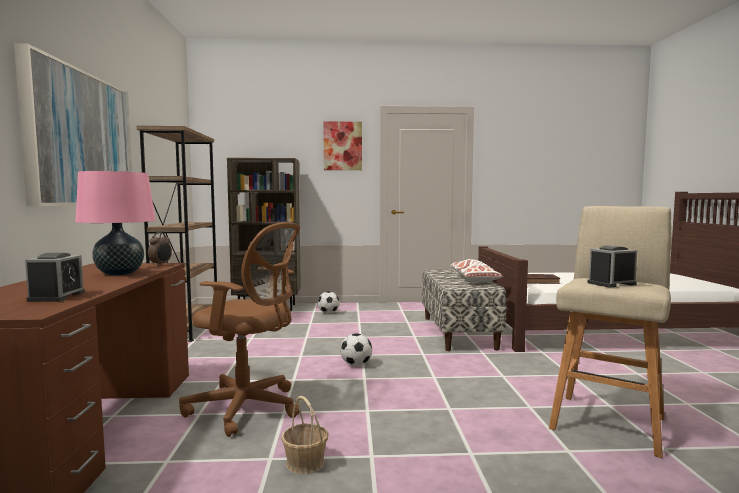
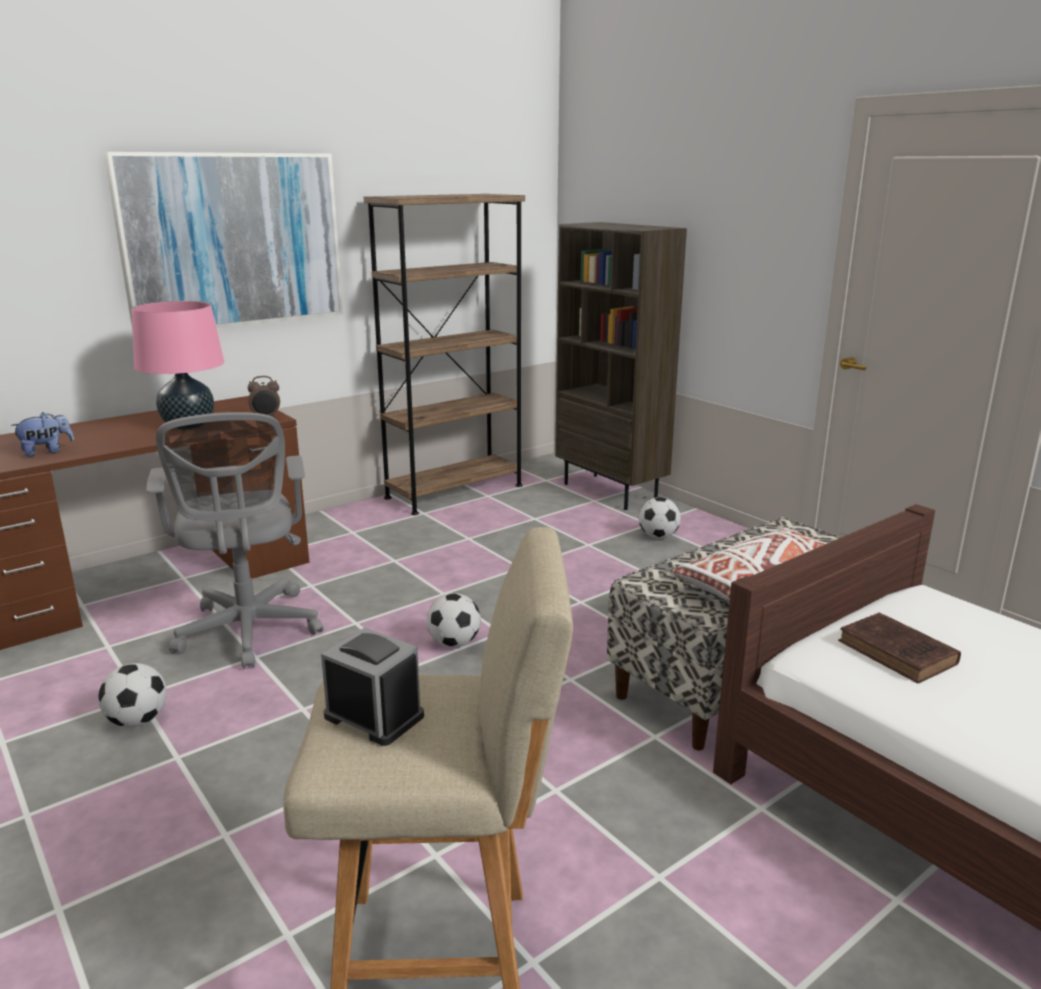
camera: 55 degrees right, 15 degrees up
alarm clock [25,253,85,302] -> plush toy [10,412,74,457]
brown office chair [179,222,300,437] -> grey office chair [146,412,323,669]
basket [281,396,329,475] -> football [98,663,167,727]
picture [323,121,362,170] -> none

